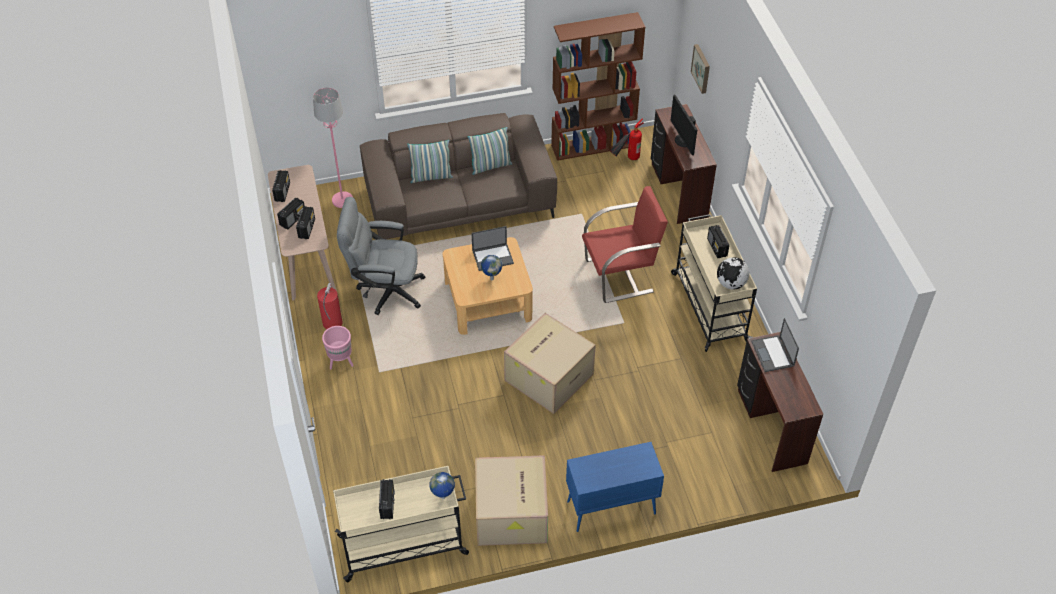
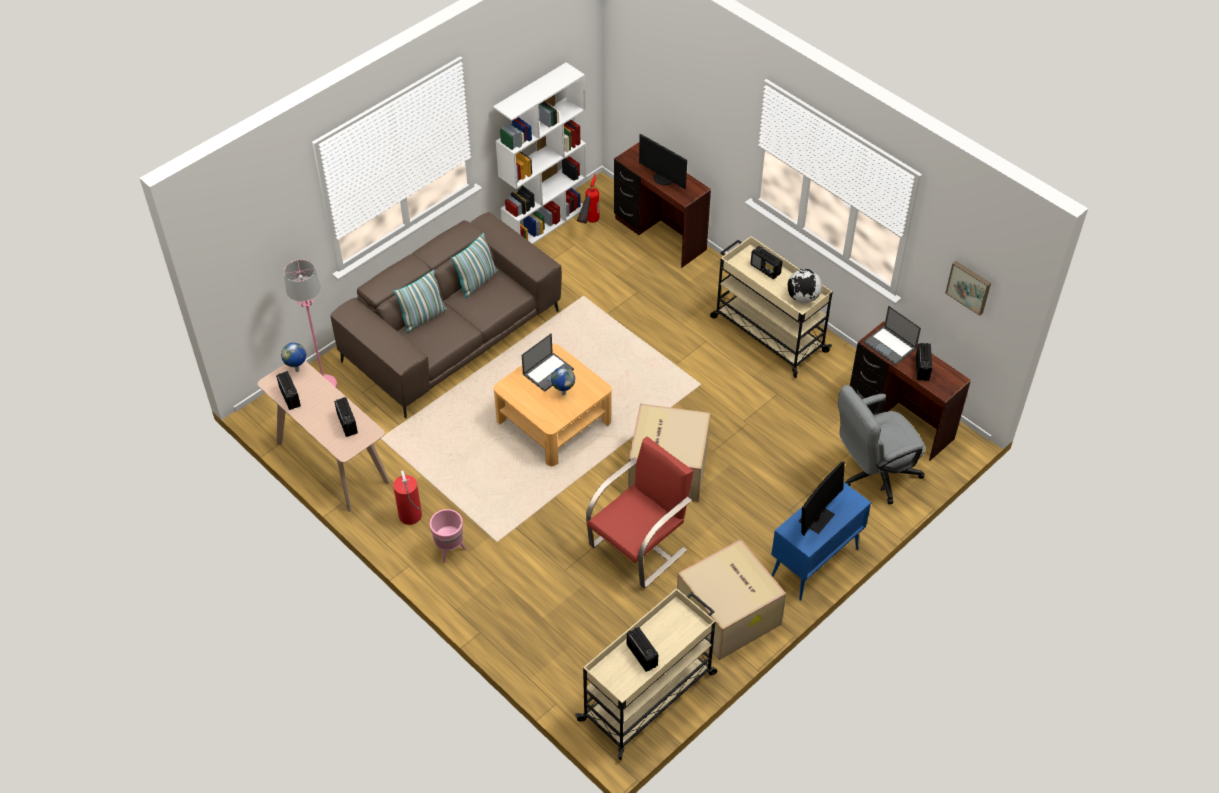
camera: 30 degrees left, 0 degrees up
radio [277,198,305,229] -> radio moved to [916,343,932,381]
grey office chair [337,197,426,315] -> grey office chair moved to [838,385,926,504]
globe [430,472,455,499] -> globe moved to [281,343,306,372]
brown bookcase [551,12,645,161] -> white bookcase [493,62,586,244]
red armchair [582,186,668,303] -> red armchair moved to [586,436,694,588]
picture [691,44,710,94] -> picture moved to [945,261,991,316]
none -> monitor [798,461,845,536]

